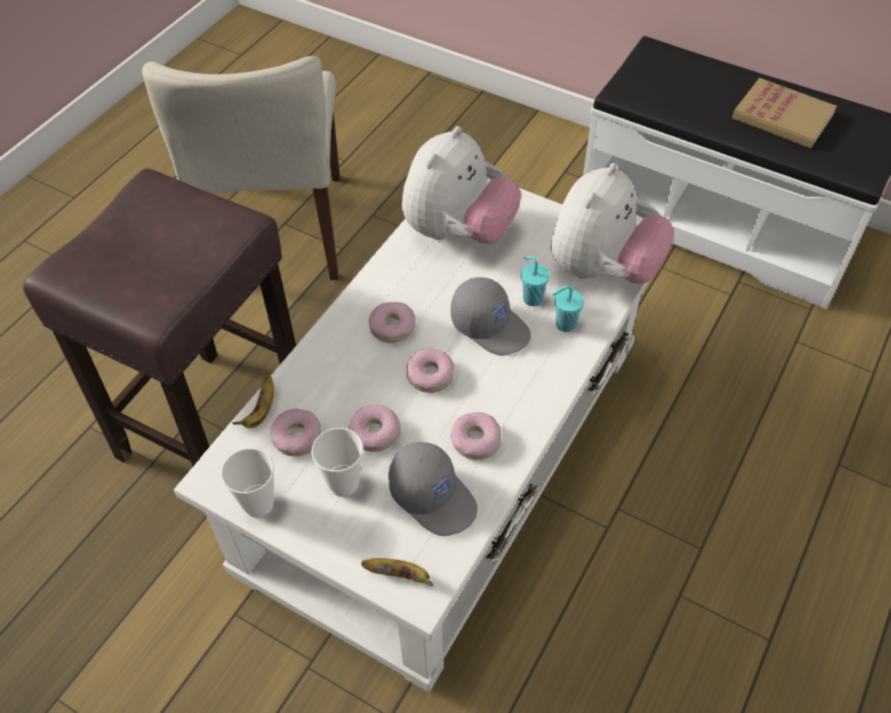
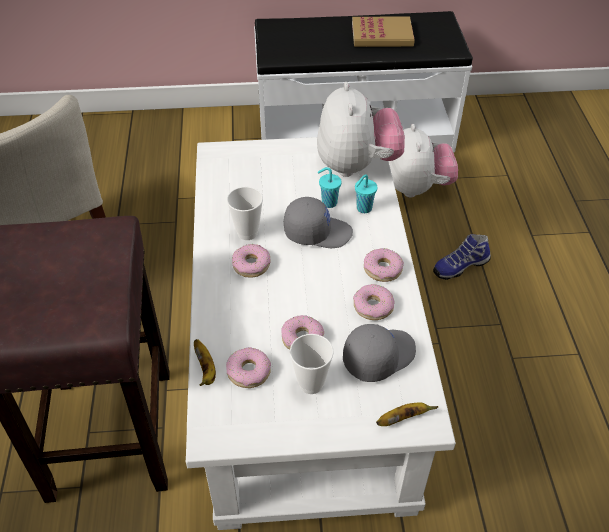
camera: 35 degrees left, 5 degrees down
cup [221,448,274,518] -> cup moved to [227,187,263,240]
grey cap [388,442,478,536] -> grey cap turned 45 degrees counterclockwise [343,324,416,382]
plush toy [402,126,521,244] -> plush toy moved to [389,124,458,198]
donut [407,348,454,393] -> donut moved to [364,248,404,282]
none -> shoe [433,234,491,280]

